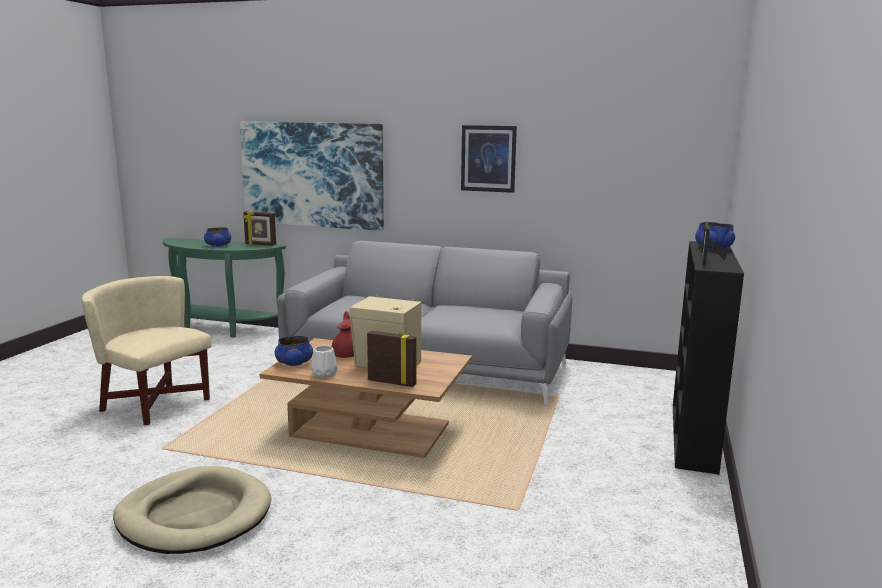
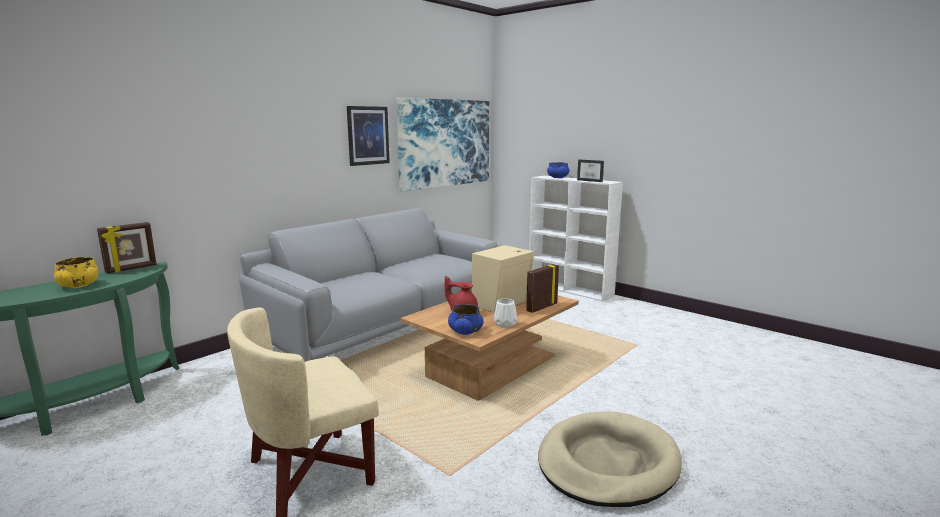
camera: 65 degrees left, 0 degrees up
blue bowl [204,227,231,247] -> yellow bowl [54,257,98,288]
picture [239,122,384,231] -> picture moved to [396,97,490,192]
black bookcase [673,241,744,475] -> white bookcase [529,176,623,302]

